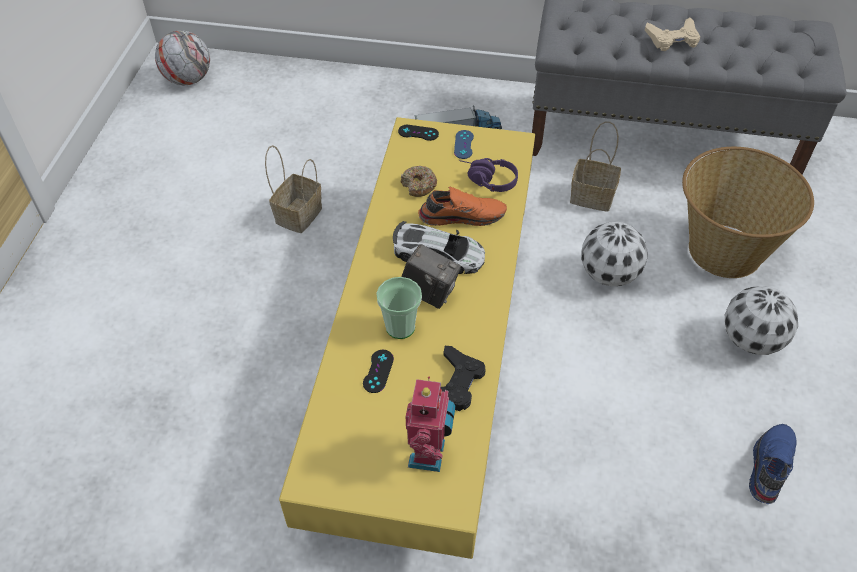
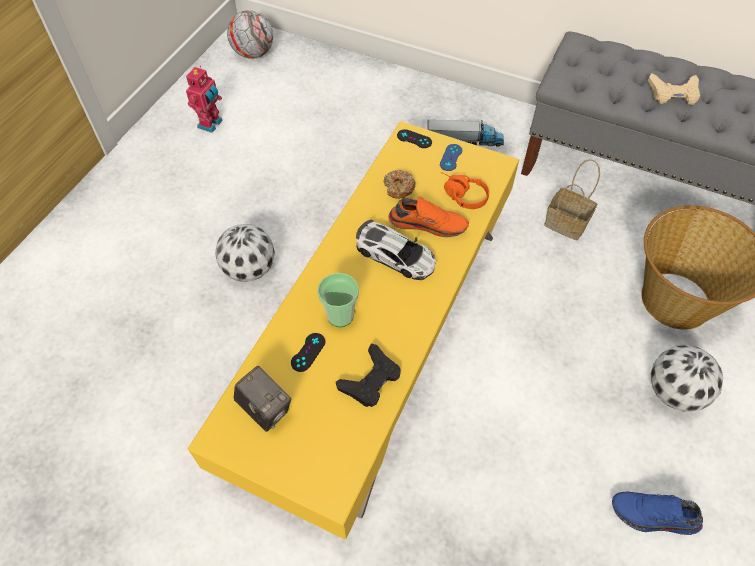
camera: 15 degrees right, 5 degrees up
basket [265,145,322,233] -> none
camera [401,244,461,309] -> camera moved to [234,366,291,432]
toy robot [406,376,456,472] -> toy robot moved to [186,66,223,133]
purple headphones [460,158,518,192] -> orange headphones [440,172,489,209]
football [581,222,648,286] -> football moved to [215,224,275,282]
blue shoe [749,424,797,504] -> blue shoe turned 120 degrees counterclockwise [612,492,703,535]

